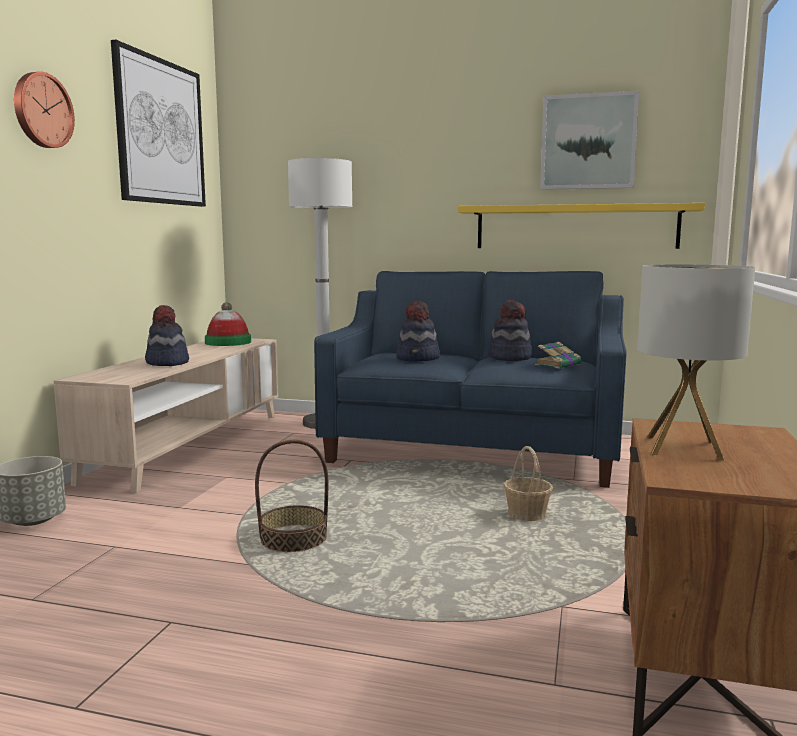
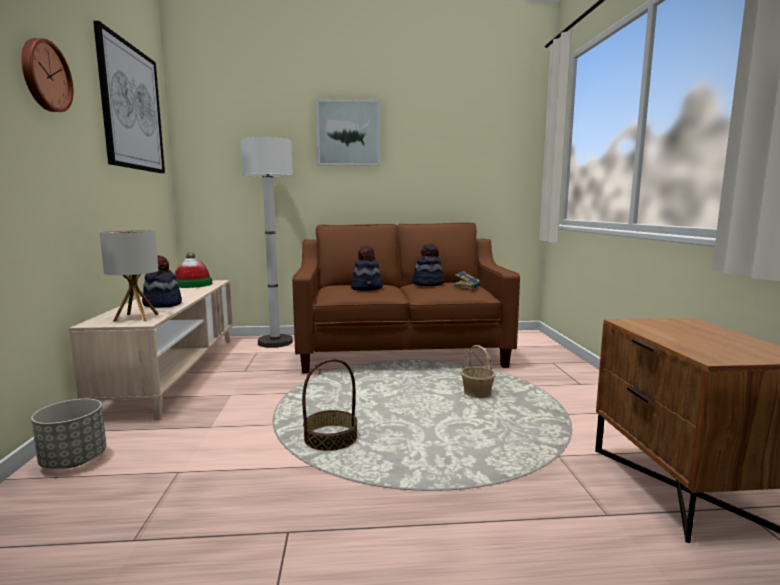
camera: 20 degrees left, 0 degrees up
blue sofa [314,271,627,488] -> brown sofa [292,222,520,373]
yellow shelf [458,203,705,249] -> none
picture [540,91,639,190] -> picture moved to [316,99,380,166]
table lamp [637,265,755,460] -> table lamp moved to [99,230,159,322]

